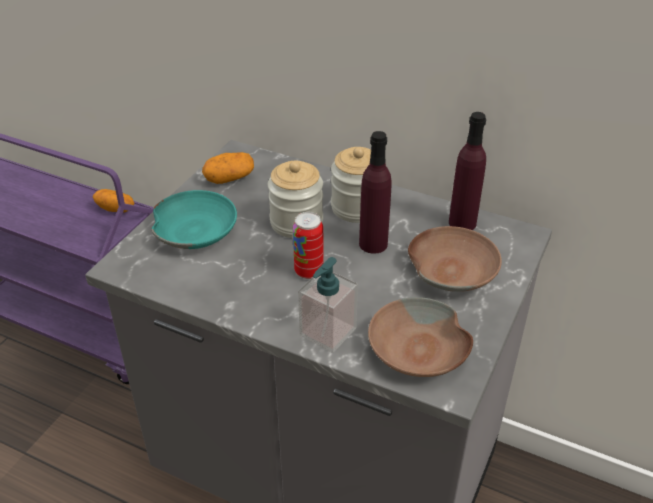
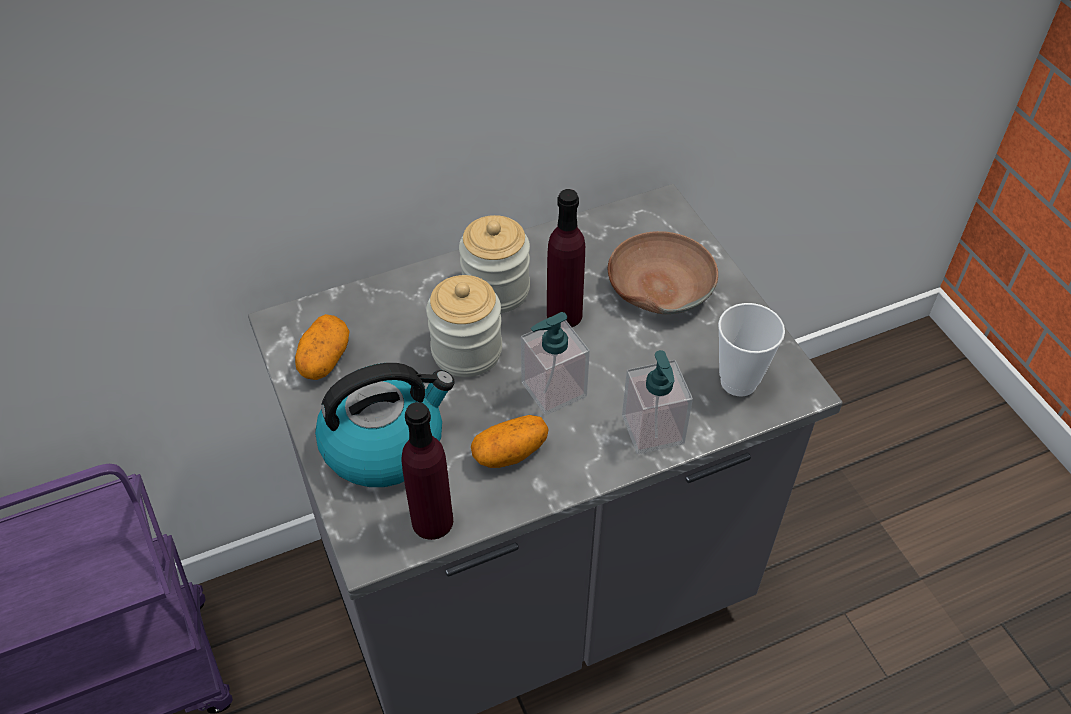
camera: 50 degrees left, 10 degrees up
potato [93,189,134,213] -> potato moved to [471,415,549,468]
turquoise bowl [151,190,237,249] -> kettle [315,363,455,487]
can [293,212,323,279] -> soap dispenser [521,312,590,415]
brown bowl [368,297,473,377] -> cup [718,303,785,396]
purple bottle [449,112,486,230] -> purple bottle moved to [402,402,453,540]

